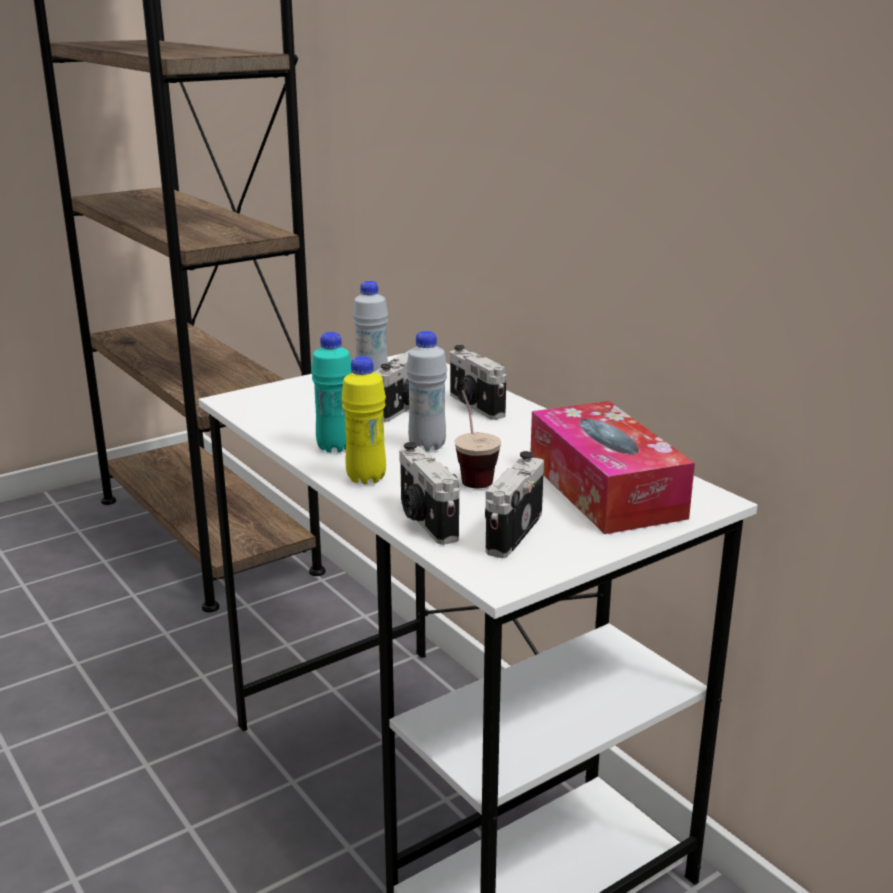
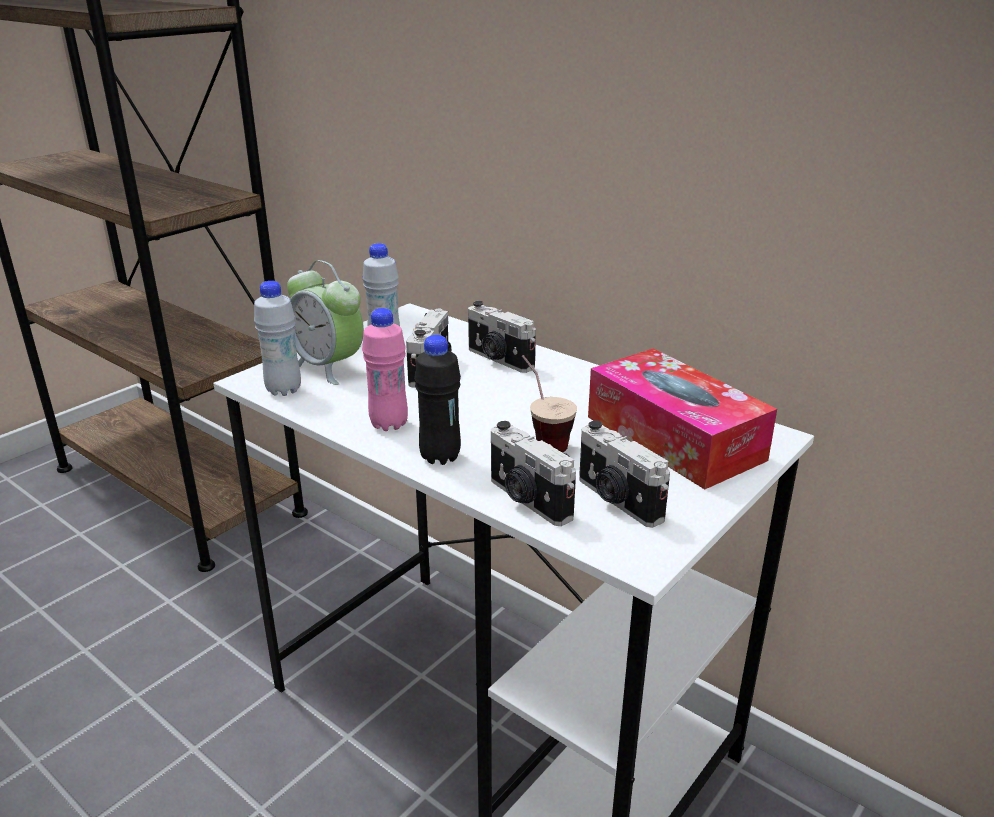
camera: 15 degrees left, 5 degrees up
turquoise bottle [311,332,352,453] -> pink bottle [362,308,408,431]
yellow bottle [341,356,386,485] -> black bottle [414,335,461,465]
white bottle [406,331,447,452] -> white bottle moved to [254,281,301,396]
camera [485,451,544,558] -> camera turned 45 degrees counterclockwise [579,420,670,527]
none -> alarm clock [287,260,364,385]

